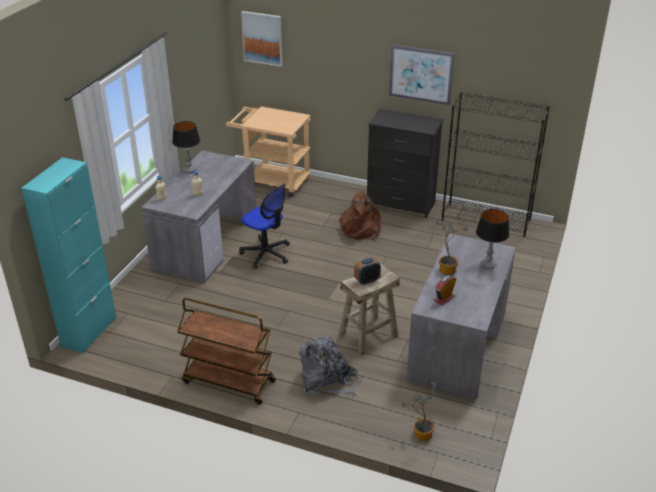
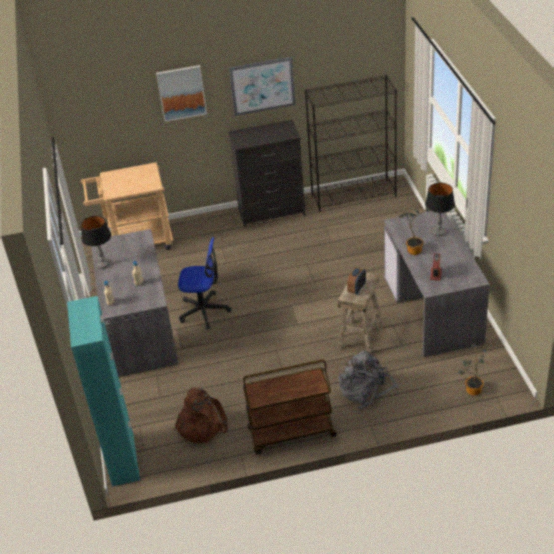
camera: 30 degrees left, 5 degrees up
picture [241,11,283,67] -> picture moved to [156,65,207,122]
brown backpack [338,191,381,240] -> brown backpack moved to [174,388,228,443]

